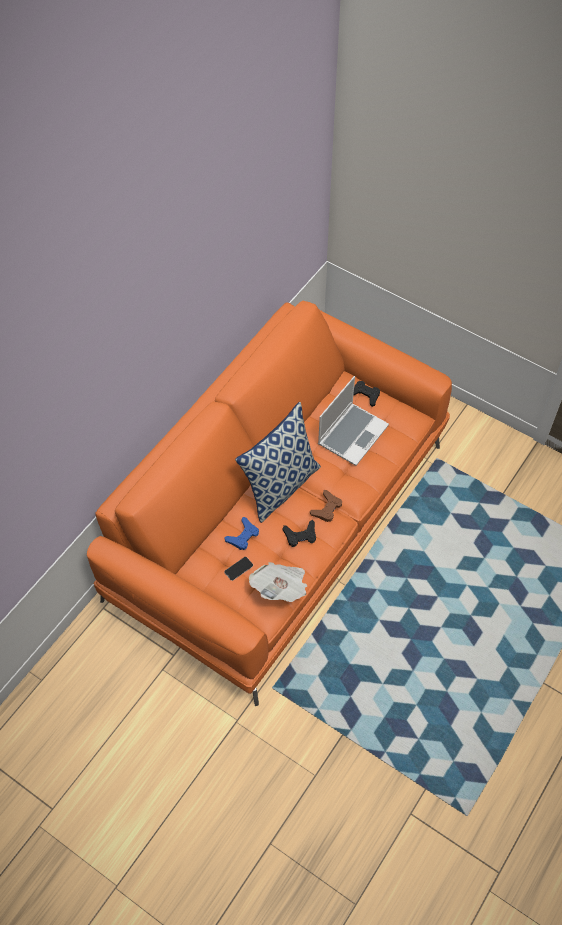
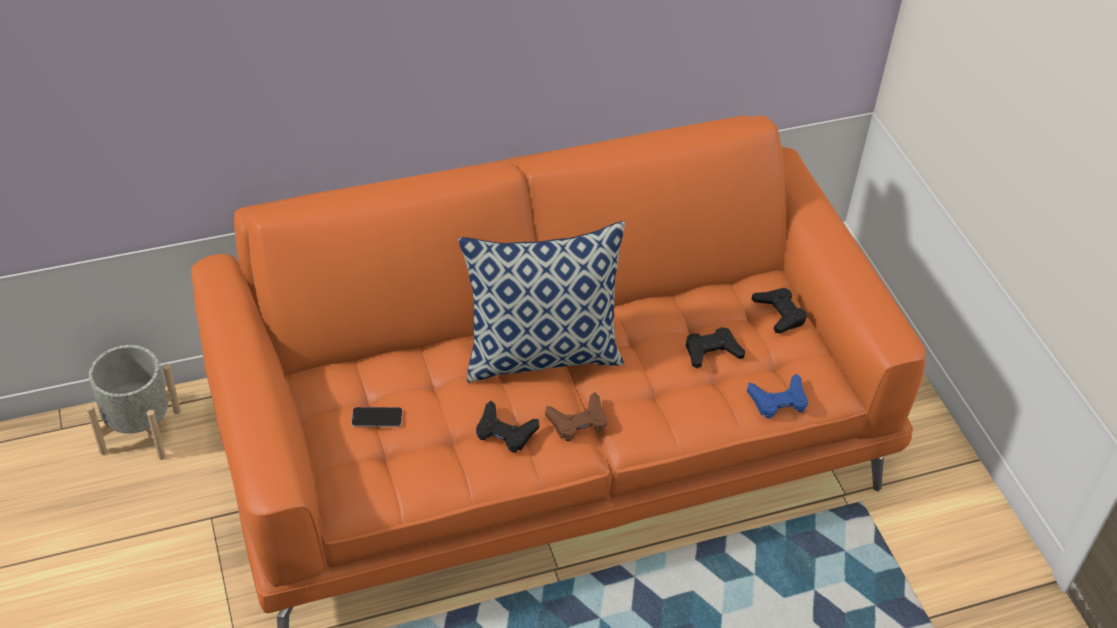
camera: 35 degrees right, 10 degrees down
blue game controller [224,517,259,550] -> blue game controller moved to [747,374,808,419]
newspaper [249,562,308,602] -> none
laptop [318,376,389,466] -> black game controller [686,327,745,369]
none -> grey planter [86,345,181,460]

